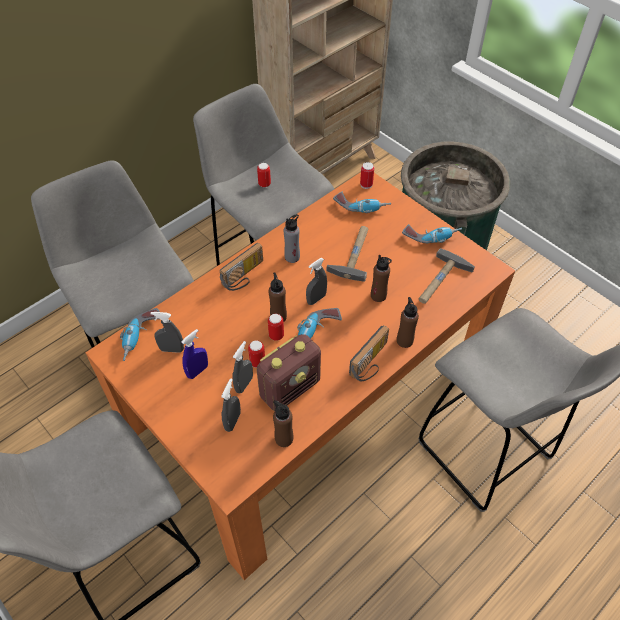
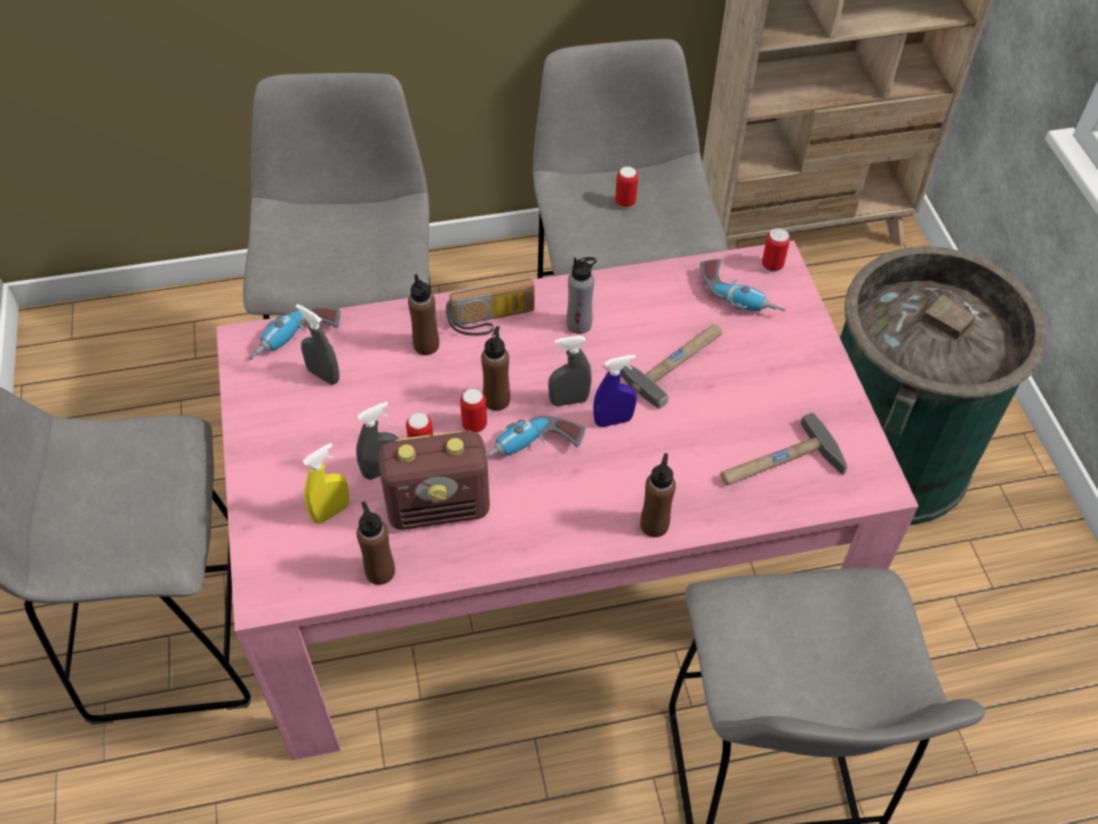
camera: 30 degrees right, 0 degrees up
orange dining table [85,172,515,580] -> pink dining table [216,240,919,760]
blue spray bottle [181,329,208,379] -> blue spray bottle moved to [593,355,637,427]
grey spray bottle [221,379,241,432] -> yellow spray bottle [302,443,349,524]
radio [349,325,389,381] -> none
brown bottle [371,254,392,302] -> brown bottle moved to [408,274,439,355]
power drill [402,224,462,243] -> none

